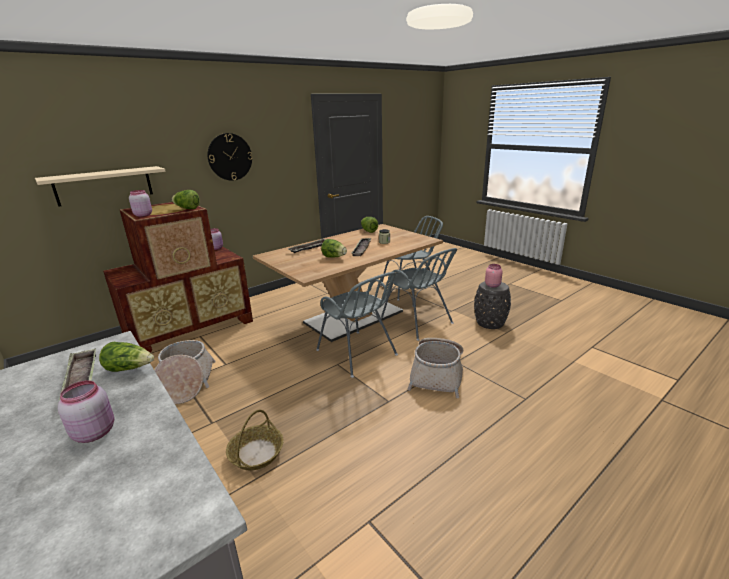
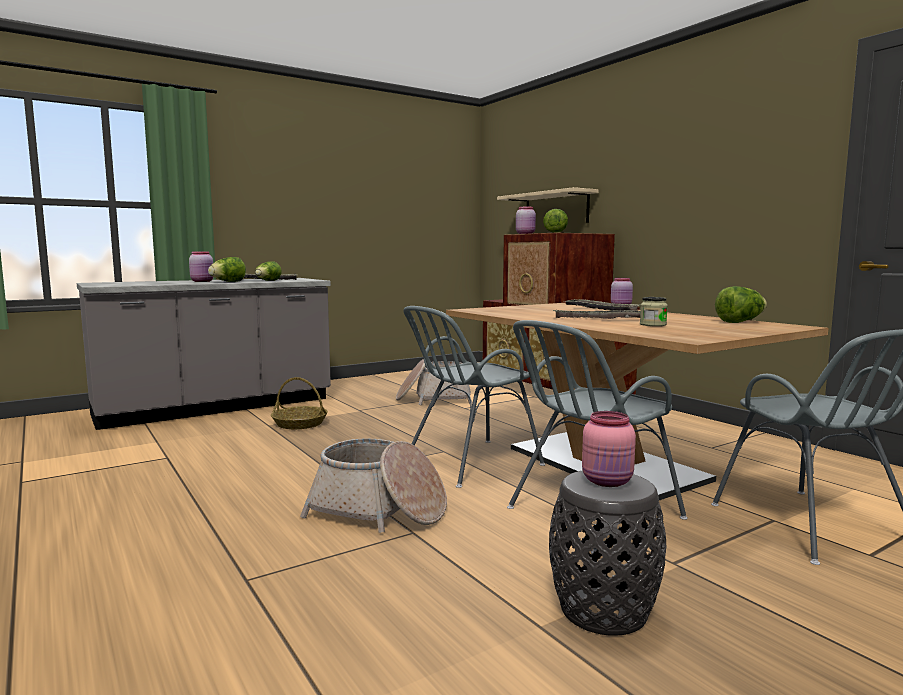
camera: 95 degrees right, 15 degrees down
wall clock [207,133,252,181] -> none
lettuce [321,239,347,258] -> lettuce moved to [208,257,246,282]

